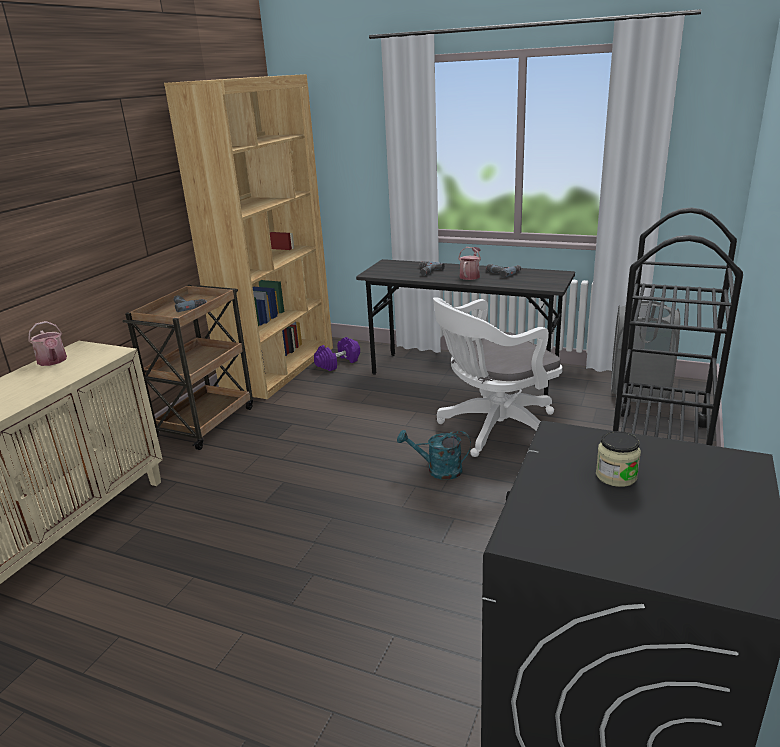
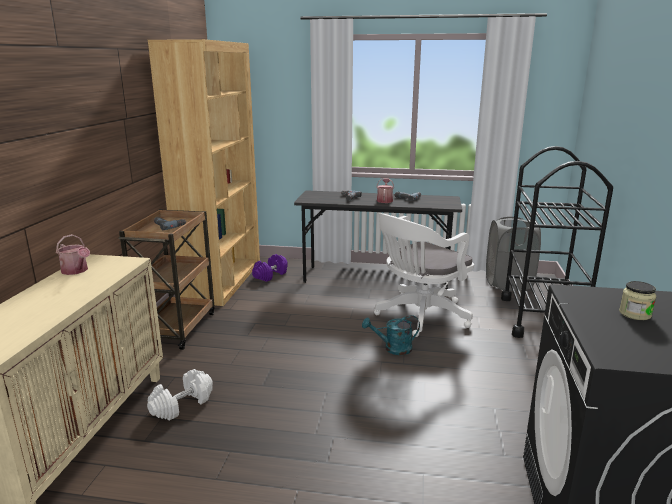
camera: 15 degrees left, 5 degrees down
none -> white dumbbell [147,369,213,421]

